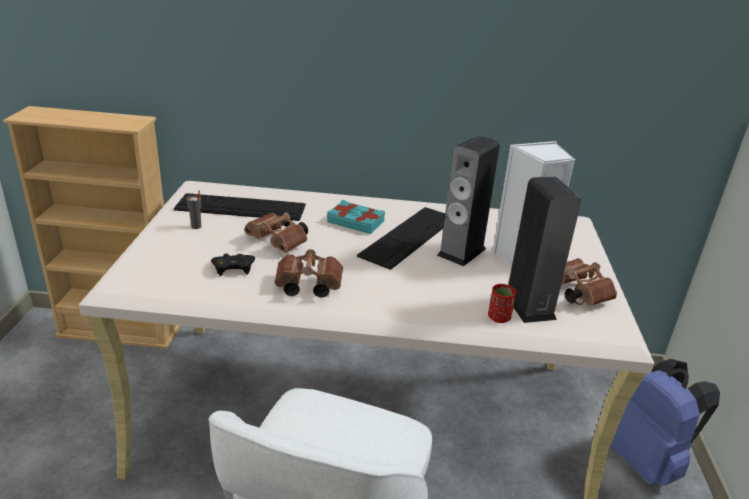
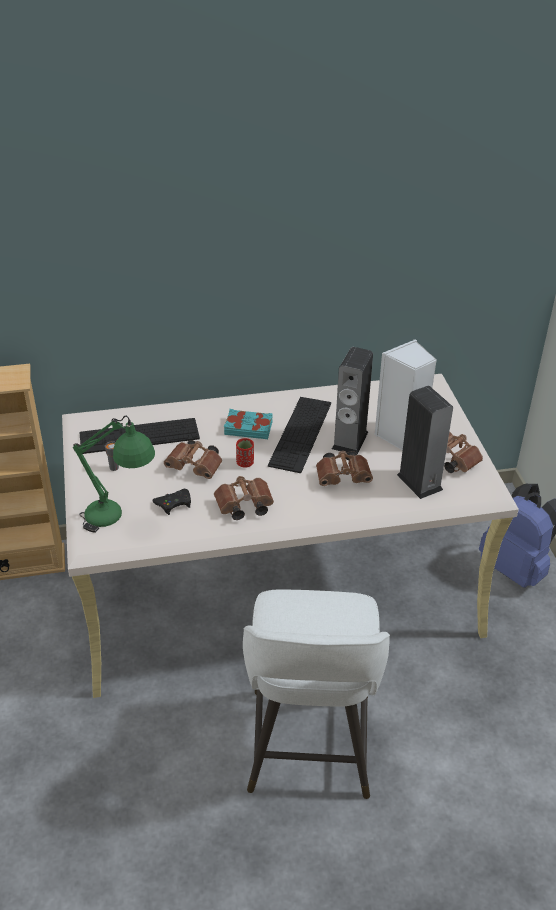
camera: 15 degrees left, 10 degrees up
red cup [488,284,516,323] -> red cup moved to [236,438,254,468]
none -> green table lamp [73,416,155,533]
none -> brown binoculars [316,451,373,486]

